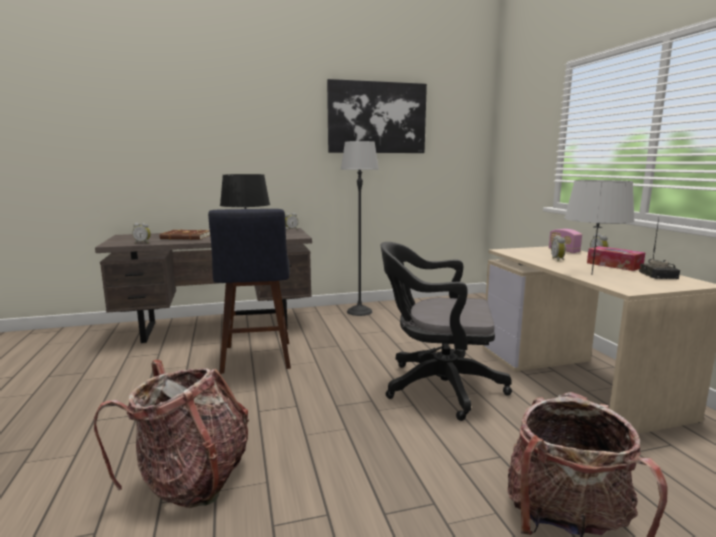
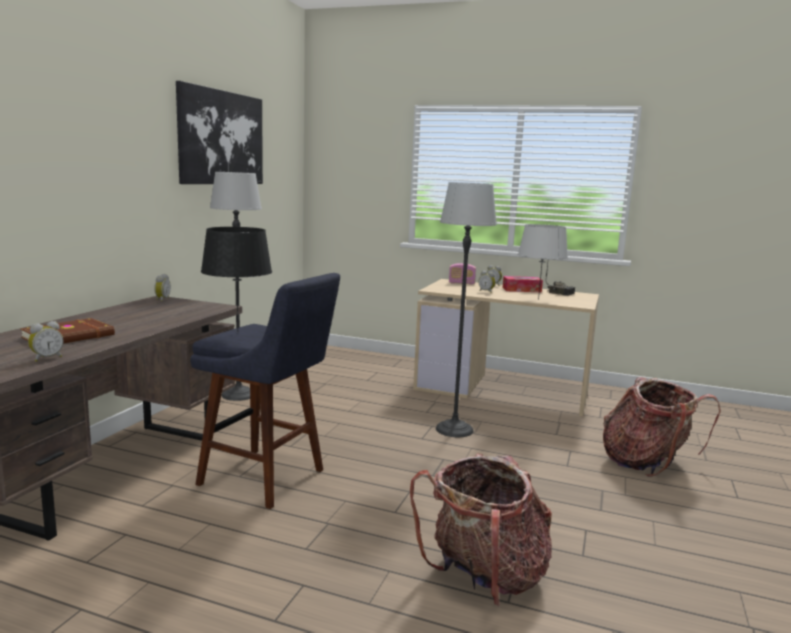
camera: 55 degrees left, 0 degrees up
black office chair [380,242,512,421] -> floor lamp [436,182,497,437]

